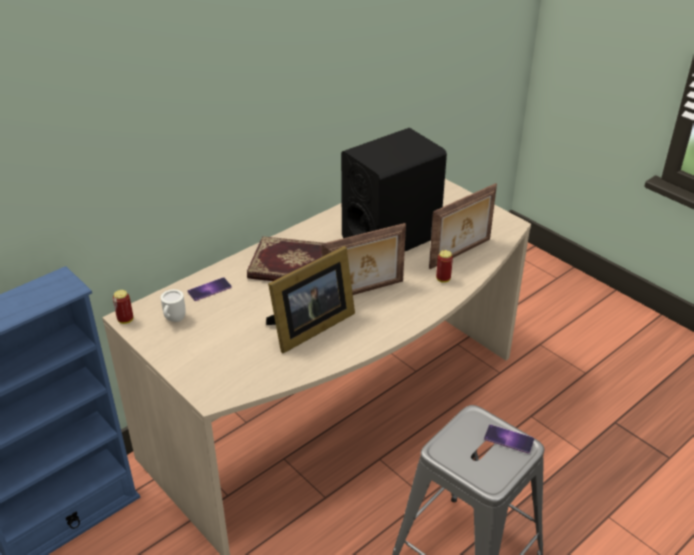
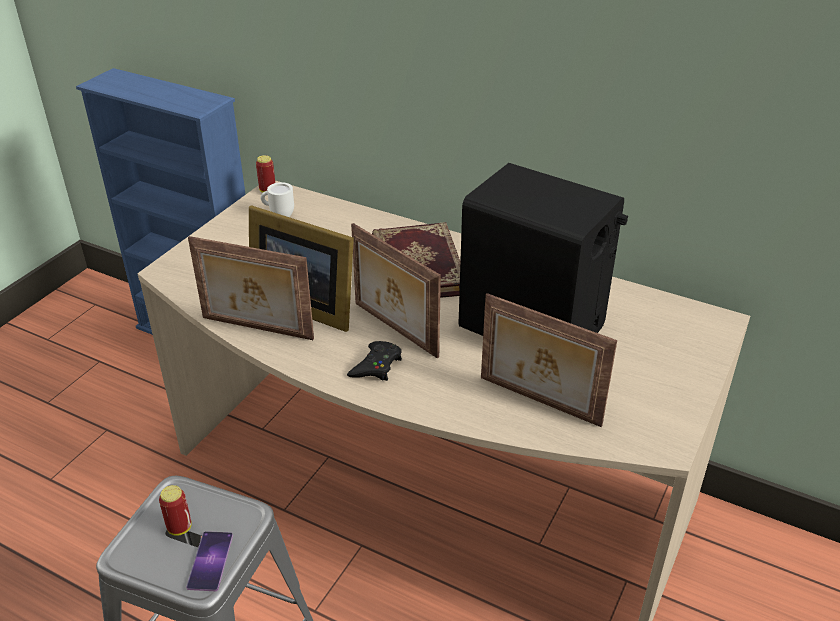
camera: 70 degrees right, 0 degrees up
phone [187,277,232,301] -> none
can [436,250,453,283] -> can moved to [159,485,192,536]
none -> picture frame [188,236,314,340]
none -> black game controller [347,341,402,381]

